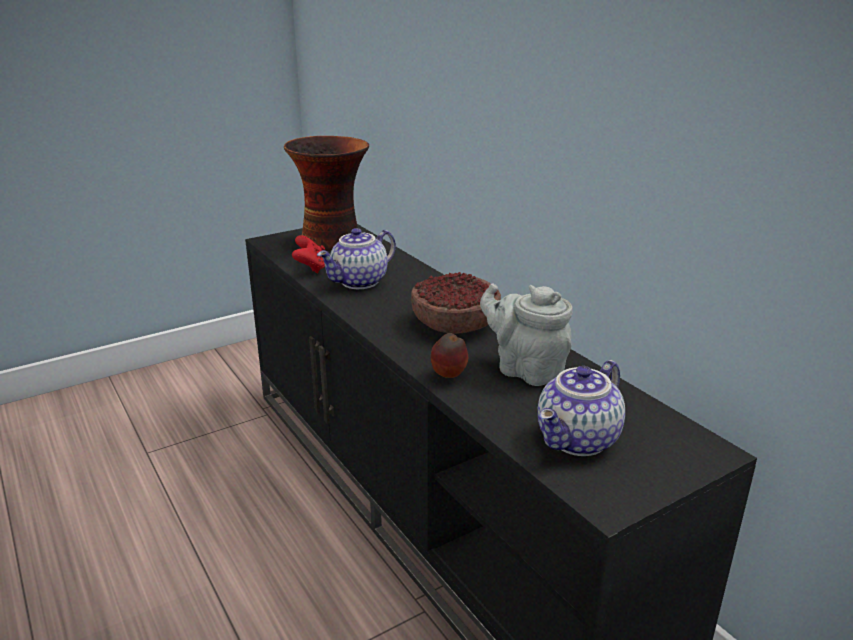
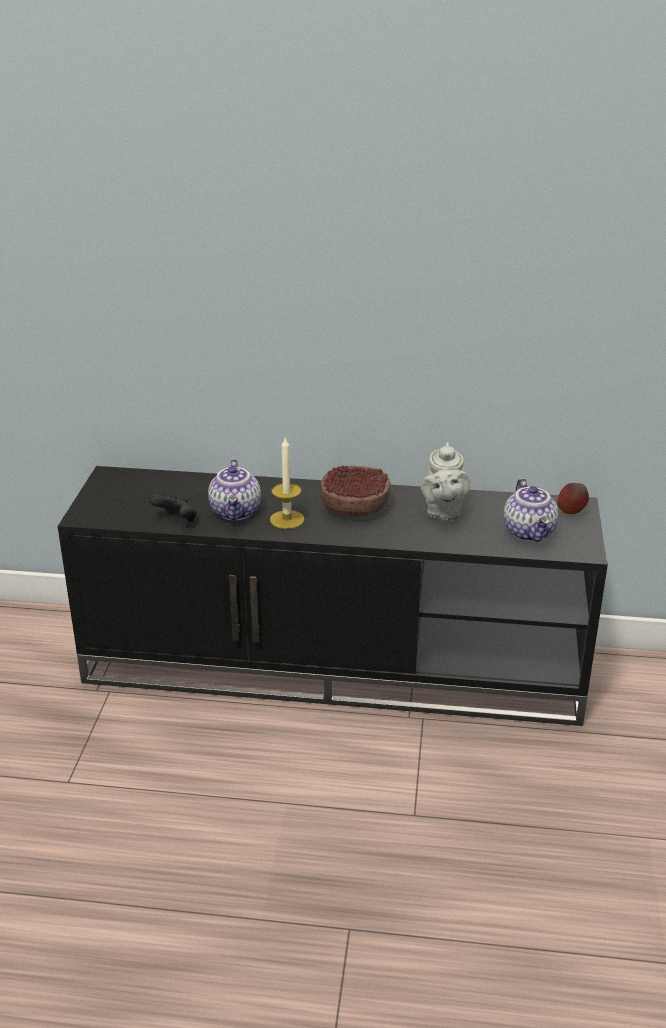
camera: 50 degrees left, 5 degrees up
vase [284,136,369,251] -> none
red game controller [292,235,325,274] -> black game controller [149,494,197,522]
apple [431,333,468,378] -> apple moved to [557,483,589,514]
grey teapot [480,283,573,386] -> grey teapot turned 75 degrees counterclockwise [421,442,471,521]
none -> candle [270,438,304,529]

